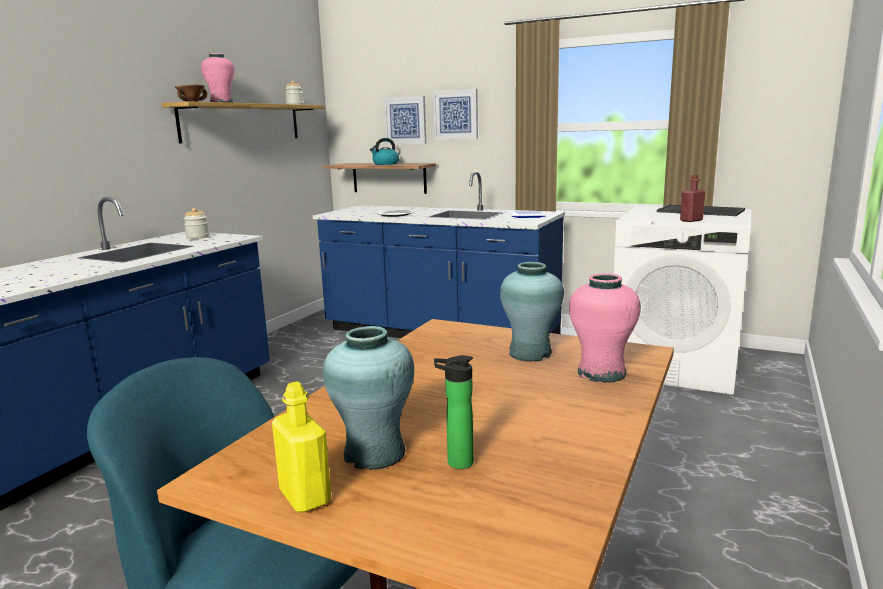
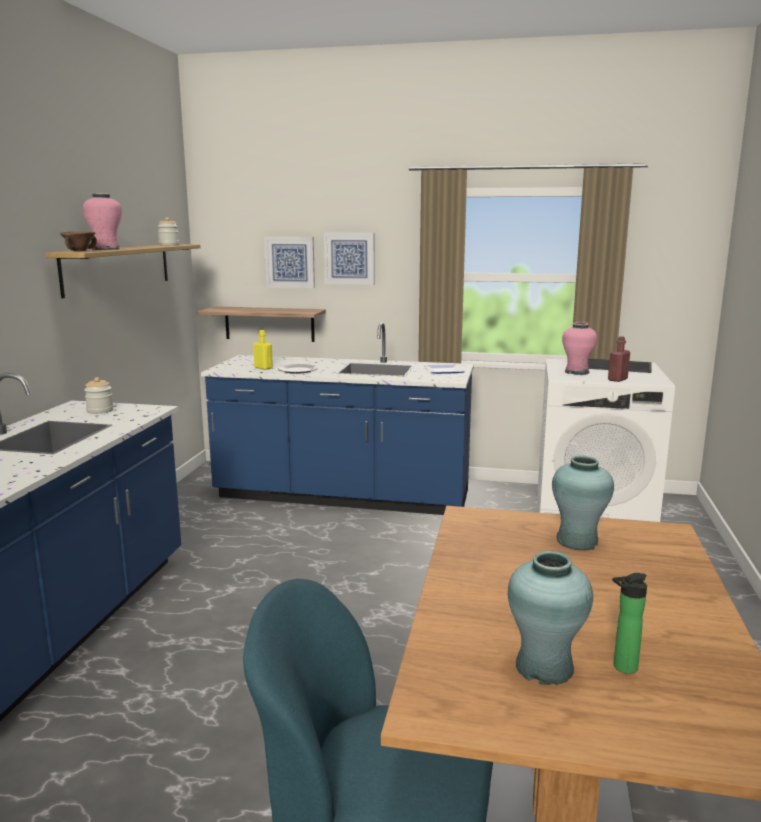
camera: 15 degrees left, 0 degrees up
yellow bottle [272,381,331,513] -> yellow bottle moved to [253,330,273,370]
kettle [370,138,399,165] -> none
pink vase [569,273,641,383] -> pink vase moved to [562,322,597,375]

